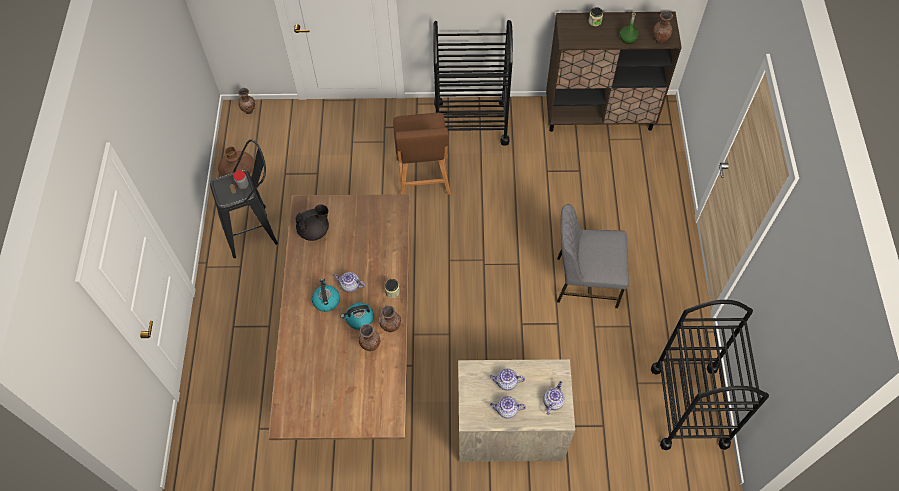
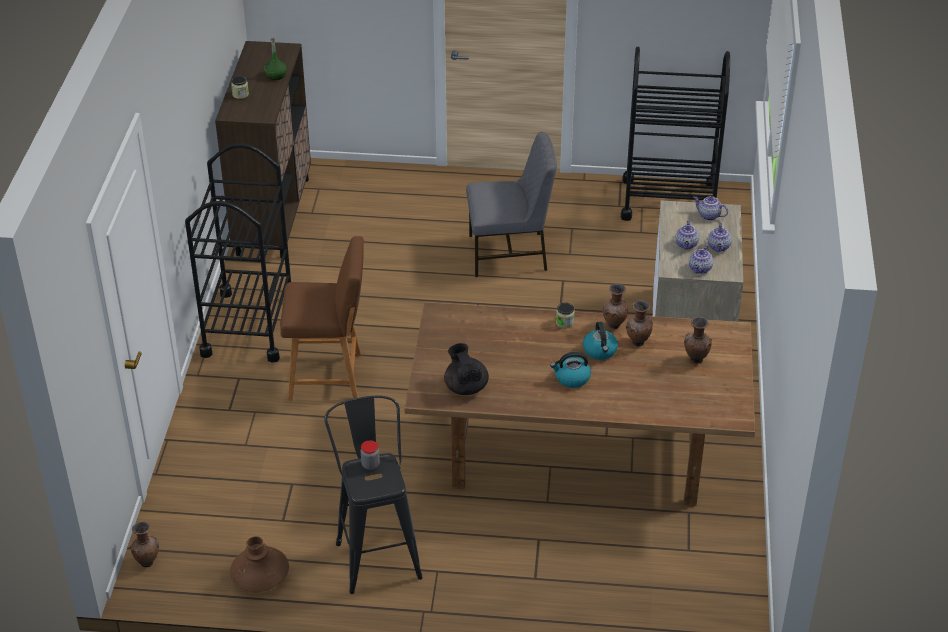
camera: 85 degrees left, 20 degrees down
teapot [333,272,365,292] -> teapot moved to [689,245,713,274]
grey chair [557,204,629,308] -> grey chair turned 105 degrees counterclockwise [466,132,557,277]
brown vase [653,11,673,45] -> brown vase moved to [684,317,712,364]

